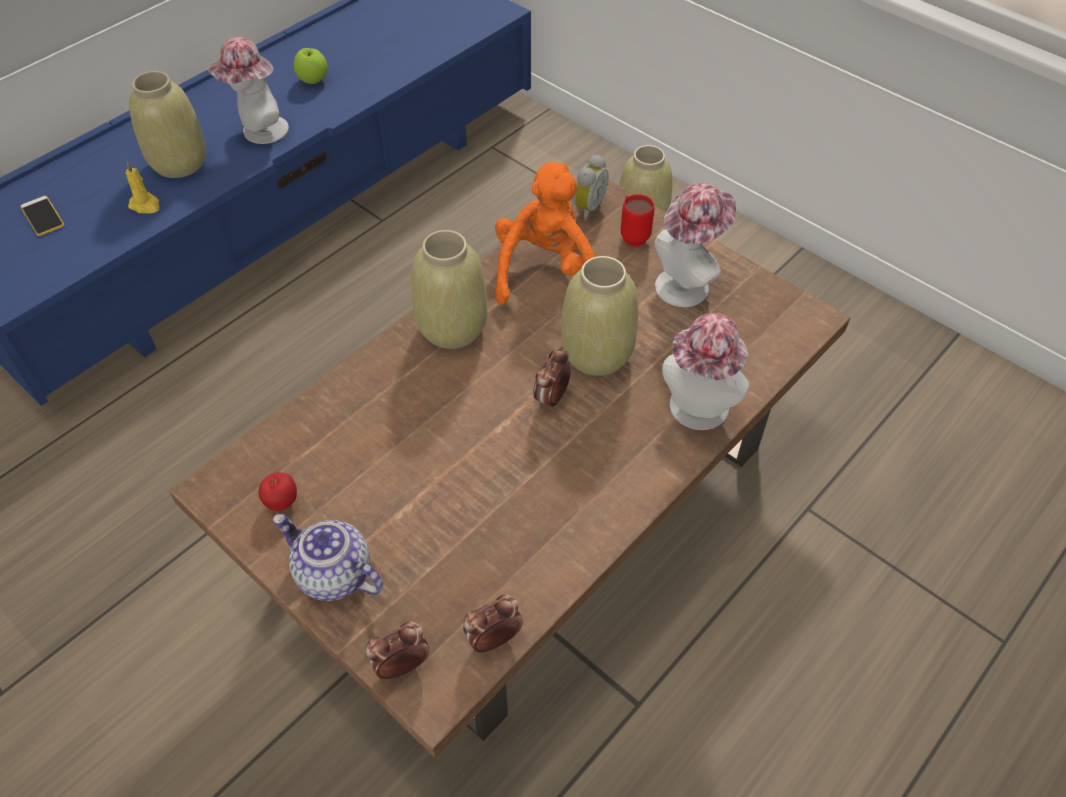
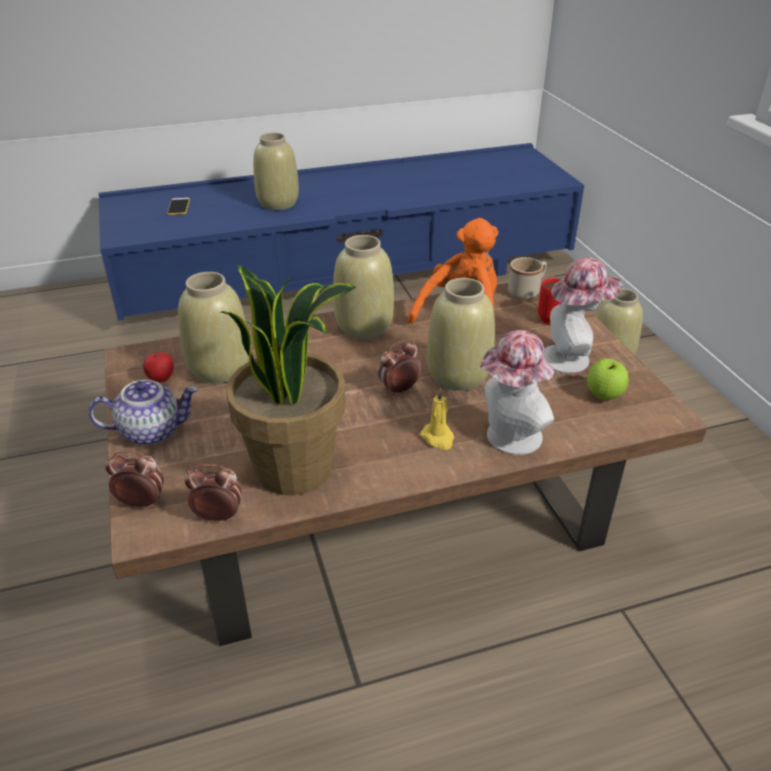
camera: 30 degrees right, 15 degrees down
yellow candle [126,162,159,214] -> yellow candle moved to [420,388,454,450]
hat [207,37,289,144] -> none
teapot [273,514,383,601] -> teapot turned 105 degrees clockwise [89,380,198,445]
apple [294,48,327,84] -> apple moved to [587,358,629,400]
alarm clock [573,154,609,221] -> beige mug [508,257,547,300]
none -> beige vase [178,272,249,383]
none -> potted plant [221,264,356,495]

